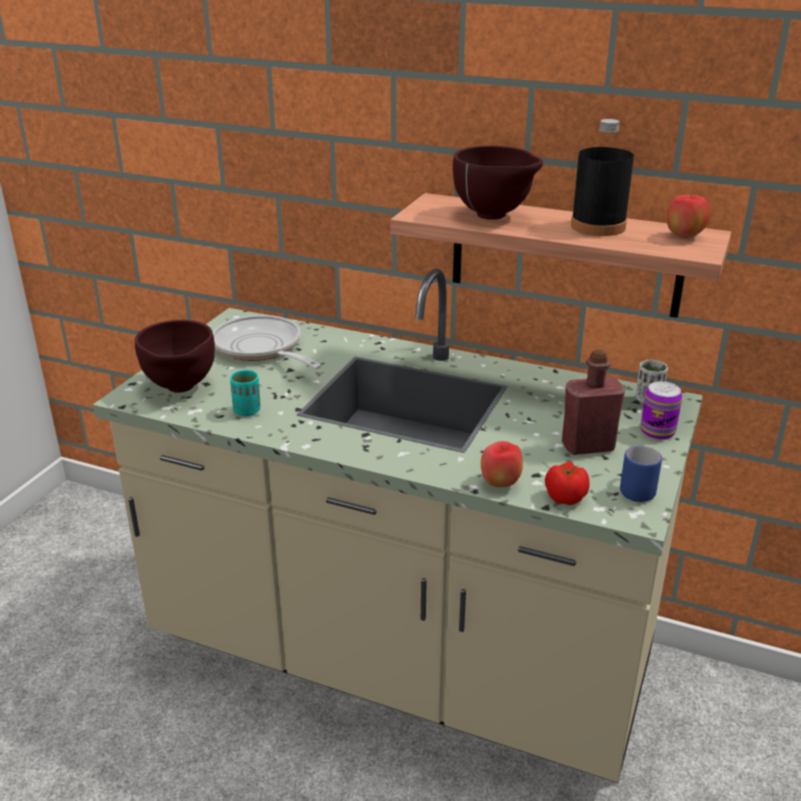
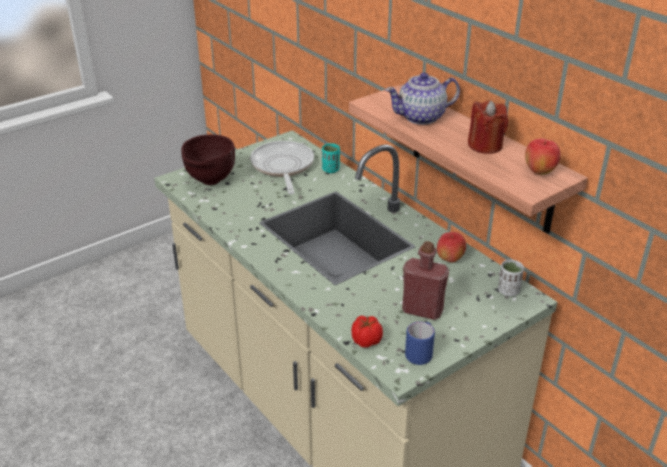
camera: 30 degrees right, 5 degrees up
turquoise cup [230,370,260,416] -> turquoise cup moved to [322,143,340,173]
brown bowl [453,145,543,220] -> teapot [385,72,460,125]
apple [481,441,523,487] -> apple moved to [437,232,466,262]
black bottle [571,119,634,236] -> red candle [468,101,508,154]
can [640,381,682,440] -> none

